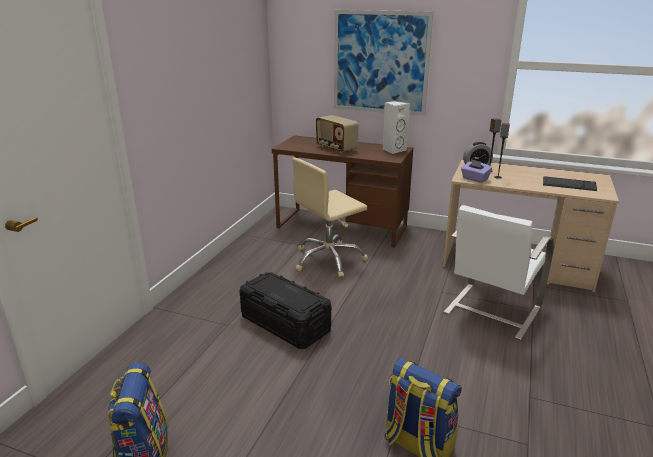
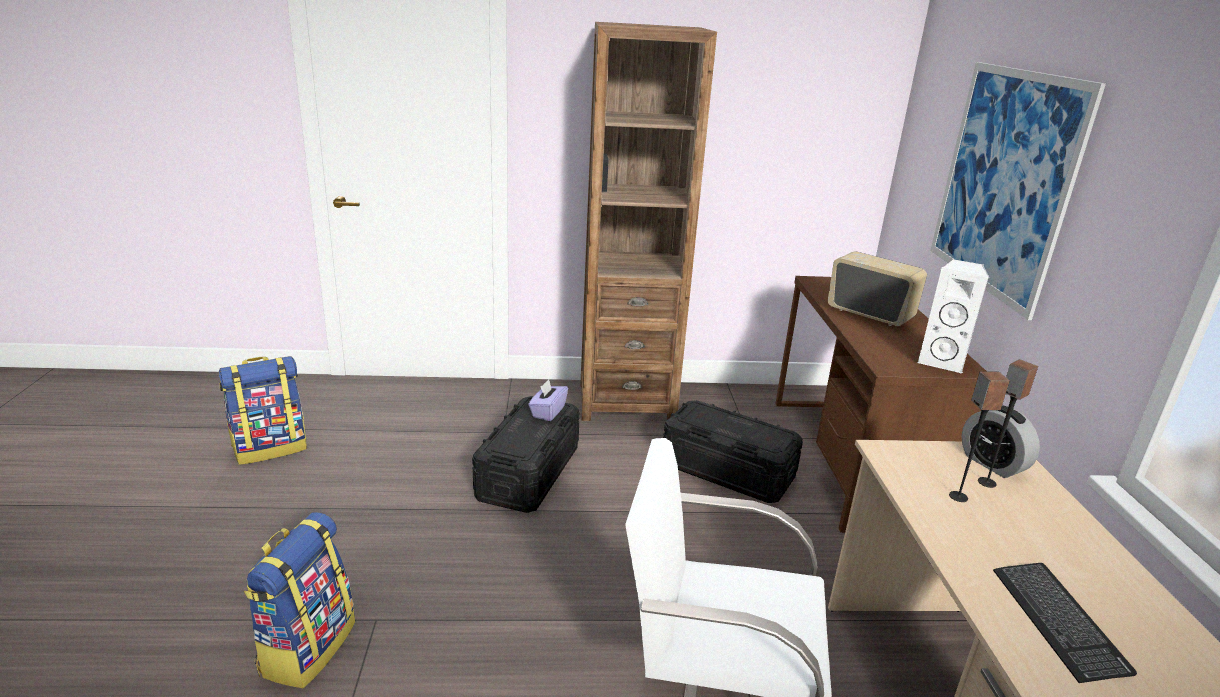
camera: 65 degrees right, 0 degrees up
beige office chair [292,157,368,277] -> black storage box [663,400,803,503]
radio [316,115,359,153] -> radio turned 105 degrees clockwise [828,251,927,326]
purple tissue box [461,159,492,183] -> purple tissue box moved to [528,380,568,421]
none -> brown bookcase [581,22,717,421]

